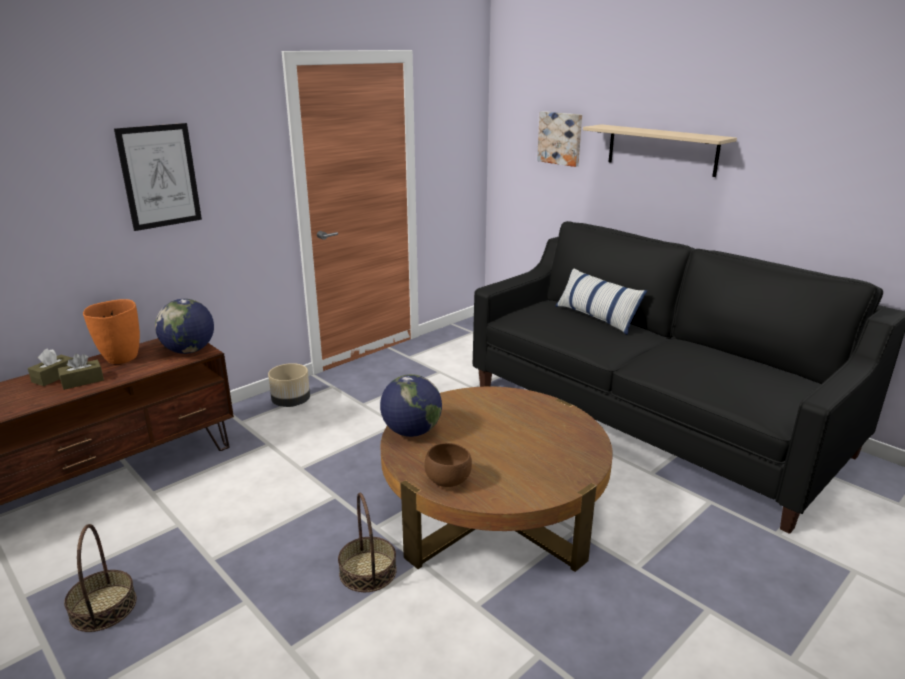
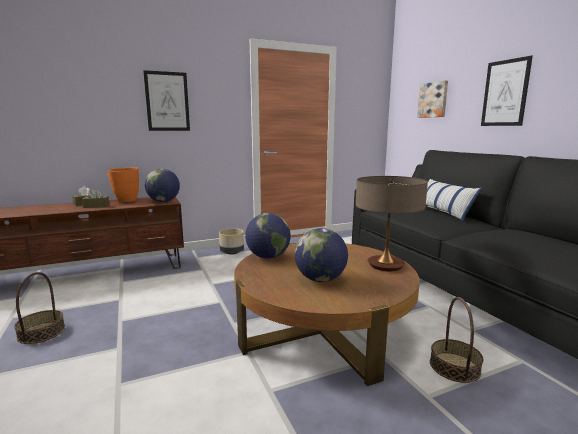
camera: 20 degrees right, 10 degrees down
basket [338,493,397,592] -> basket moved to [430,297,483,383]
brown bowl [424,443,472,487] -> none
beige shelf [583,124,737,177] -> picture [481,56,533,126]
none -> globe [295,228,348,282]
none -> table lamp [356,176,428,271]

